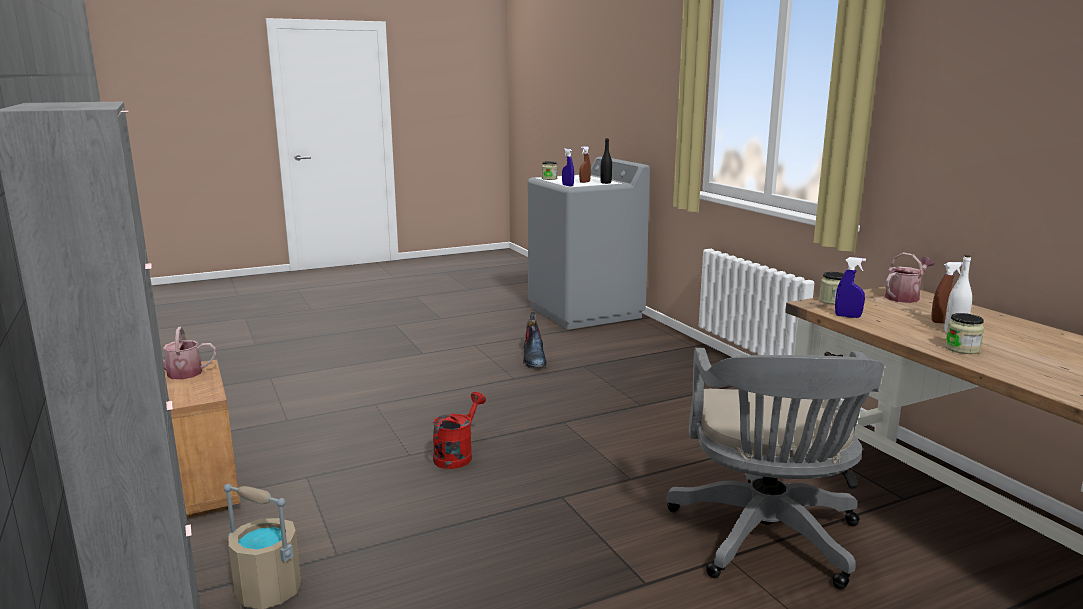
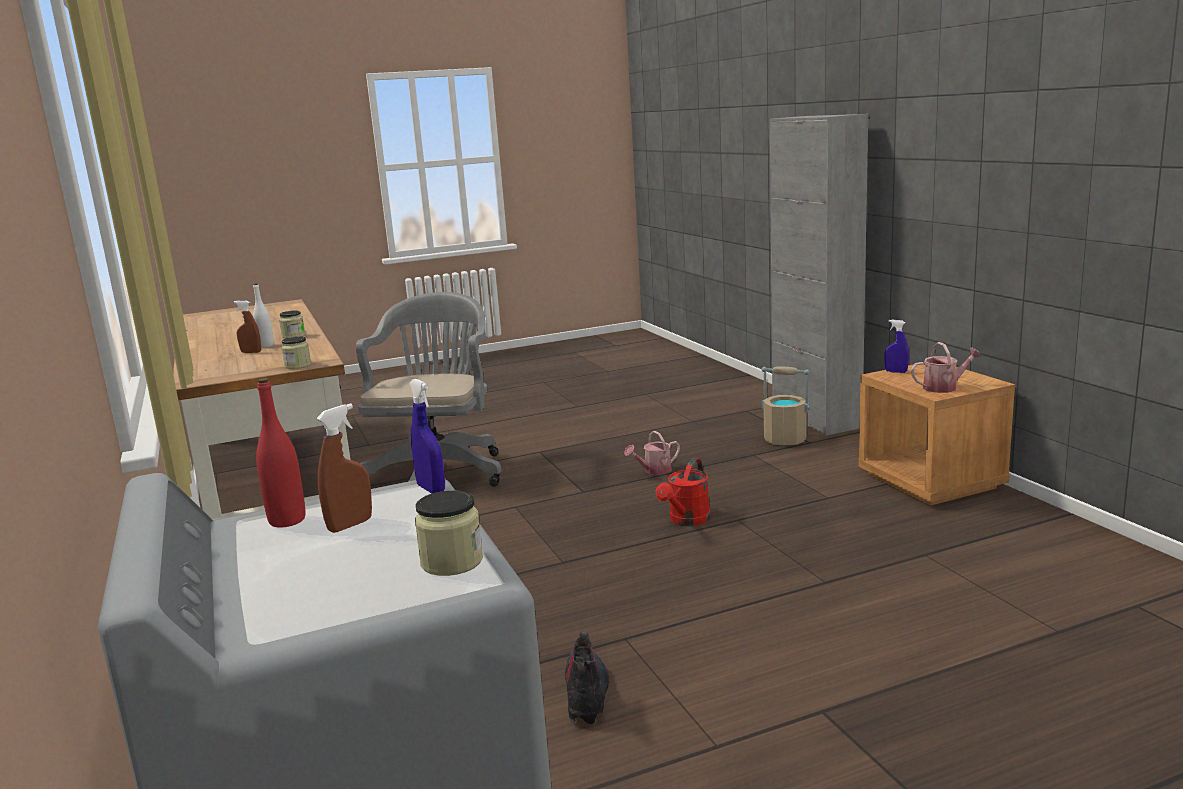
camera: 175 degrees left, 0 degrees up
black bottle [600,138,612,184] -> red bottle [256,378,305,527]
blue spray bottle [835,257,866,318] -> blue spray bottle moved to [884,320,909,373]
watering can [885,253,935,303] -> watering can moved to [624,431,680,475]

